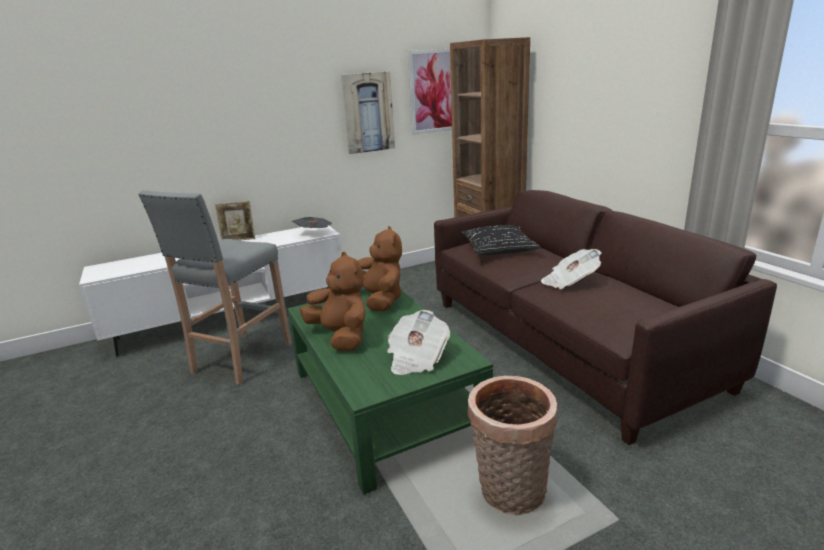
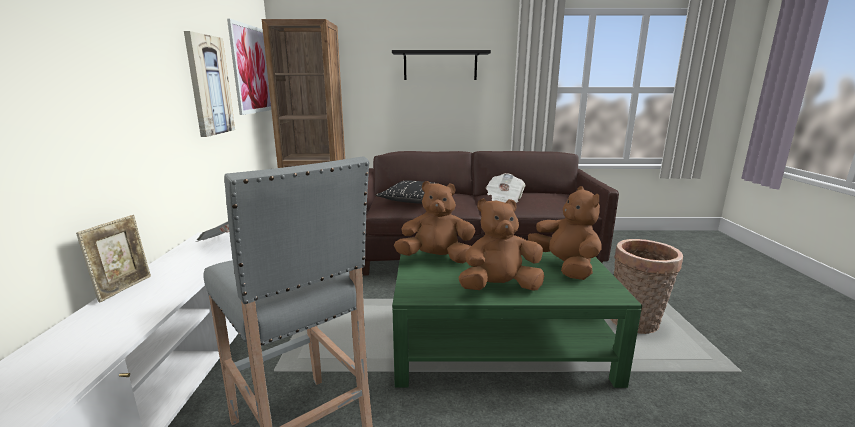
camera: 65 degrees left, 5 degrees down
newspaper [387,310,450,375] -> brown plush toy [528,186,602,280]
none -> black shelf [392,50,491,80]

